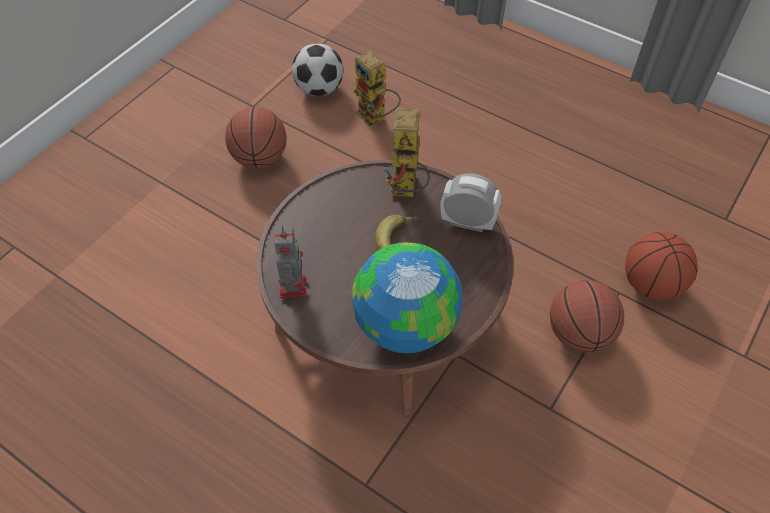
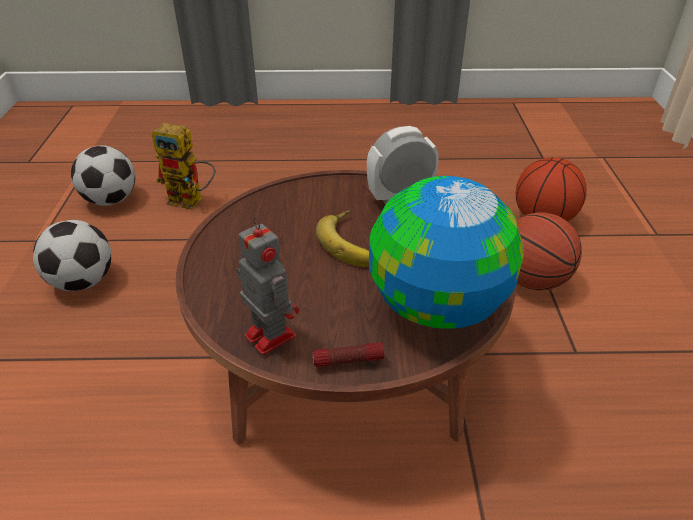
camera: 35 degrees left, 15 degrees down
basketball [225,107,287,168] -> football [33,220,111,291]
toy robot [383,107,430,197] -> none
none -> flashlight [313,342,384,367]

